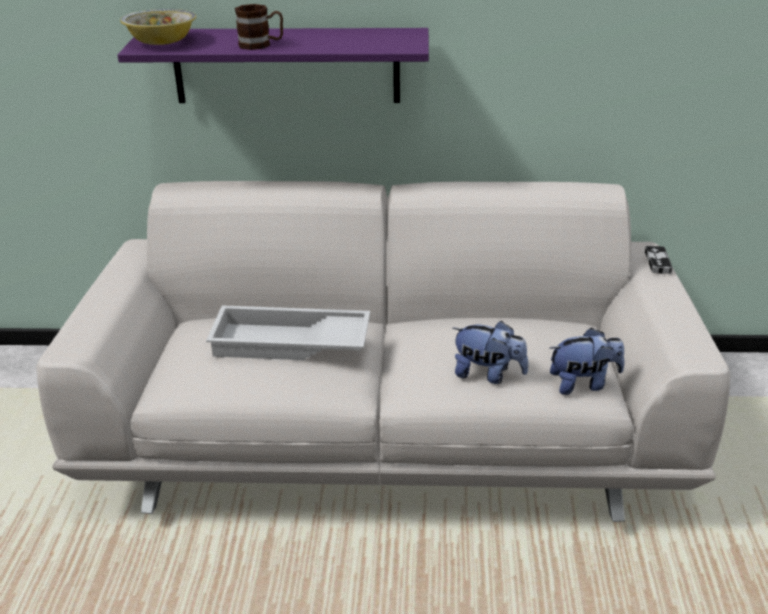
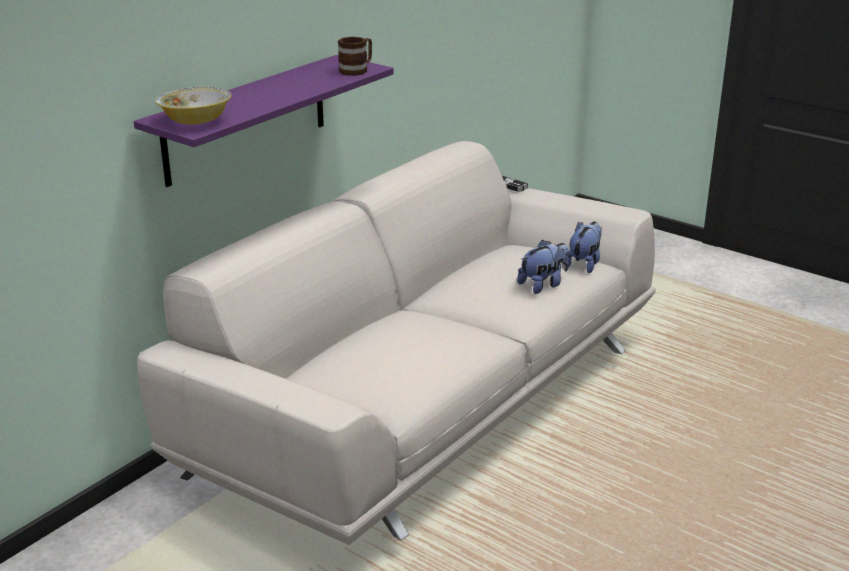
camera: 55 degrees left, 5 degrees down
white tray [206,305,370,360] -> none
brown mug [235,4,283,50] -> brown mug moved to [338,37,372,76]

